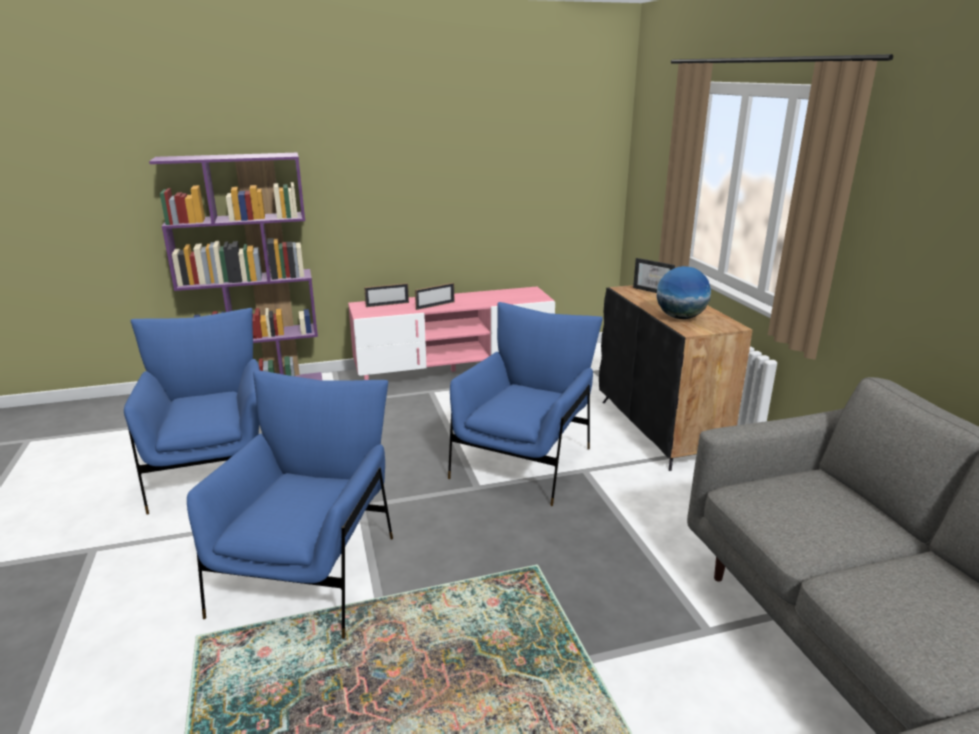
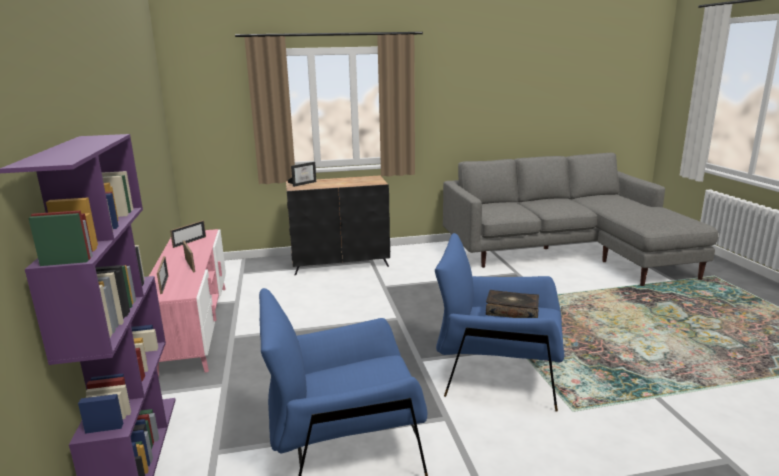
camera: 85 degrees left, 5 degrees down
blue armchair [448,302,603,506] -> none
globe [657,266,711,319] -> none
none -> picture frame [170,220,206,248]
none -> book [486,290,539,318]

